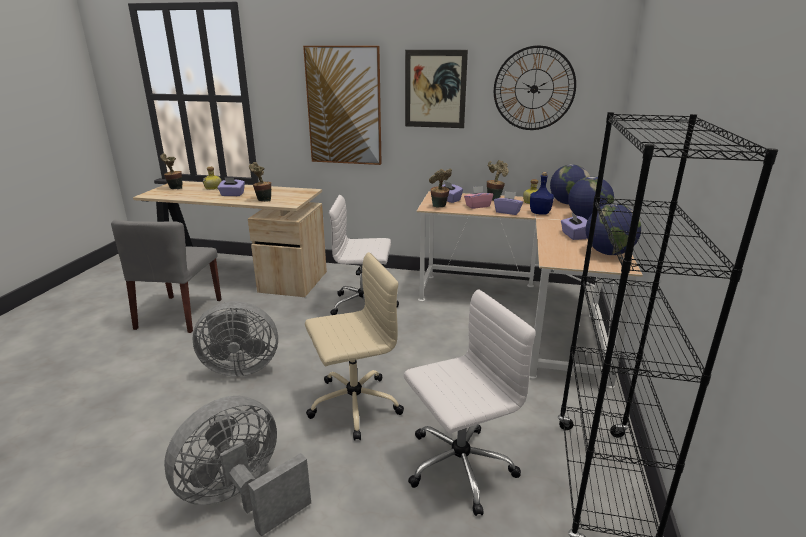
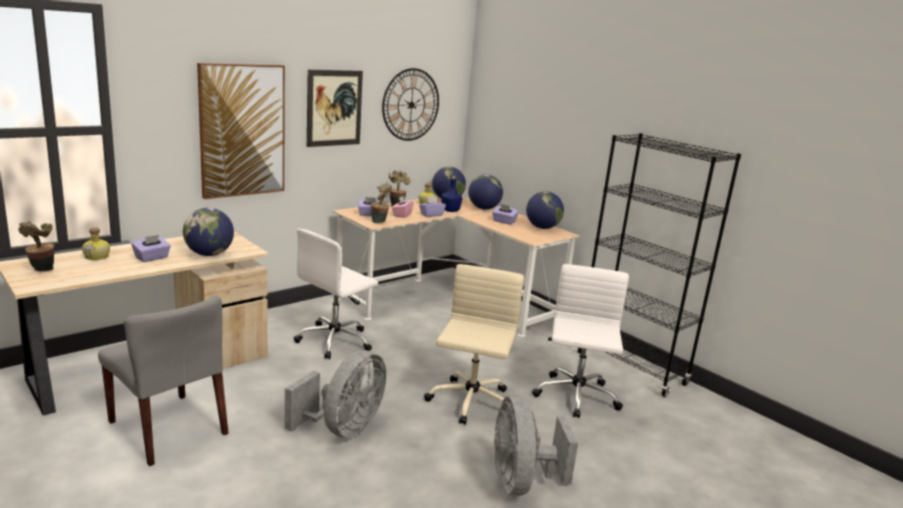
camera: 55 degrees left, 5 degrees down
potted plant [249,162,271,202] -> globe [183,208,234,256]

